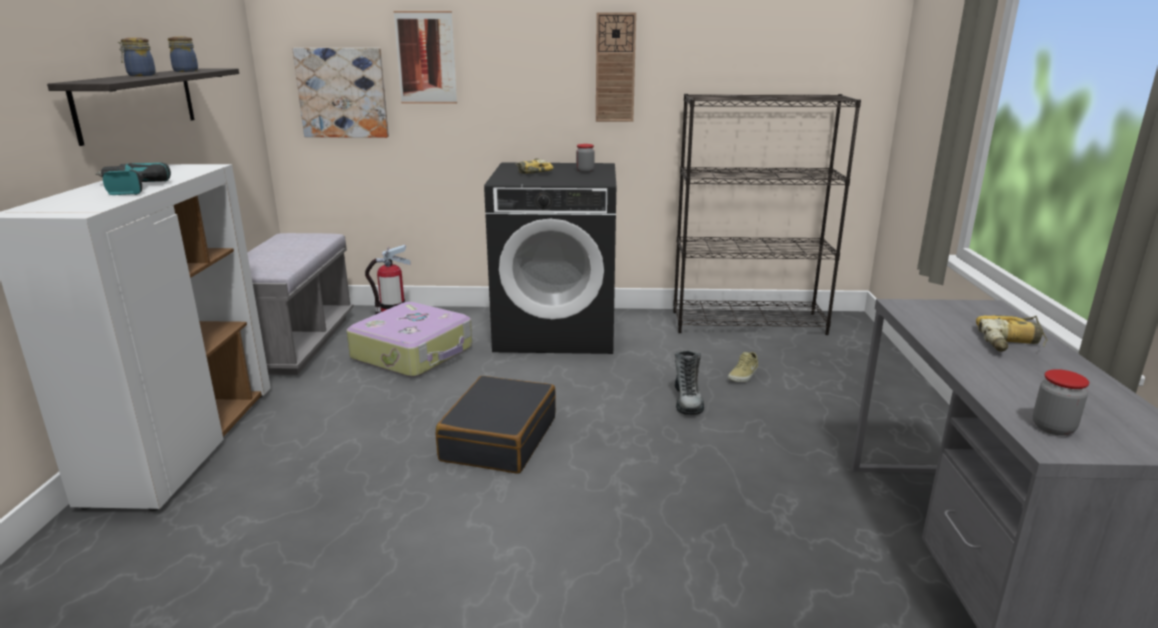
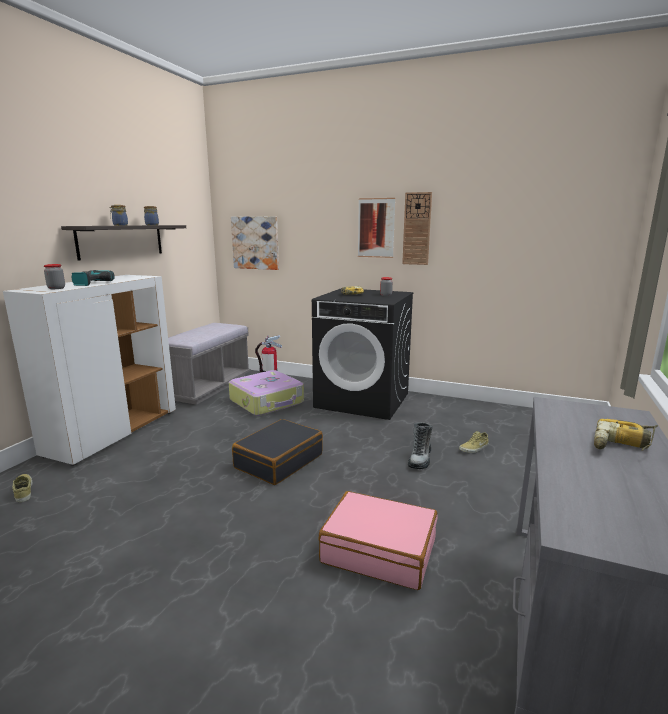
camera: 20 degrees right, 5 degrees down
picture [394,11,457,104] -> picture moved to [358,198,395,258]
black bookcase [673,94,861,335] -> none
jar [1033,369,1089,436] -> jar moved to [44,264,65,289]
none -> beige shoe [12,474,33,502]
none -> pink suitcase [319,491,437,590]

